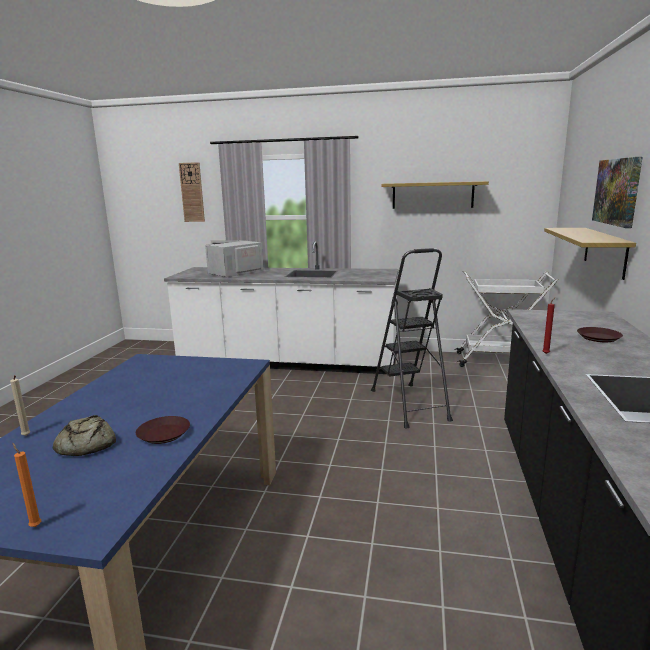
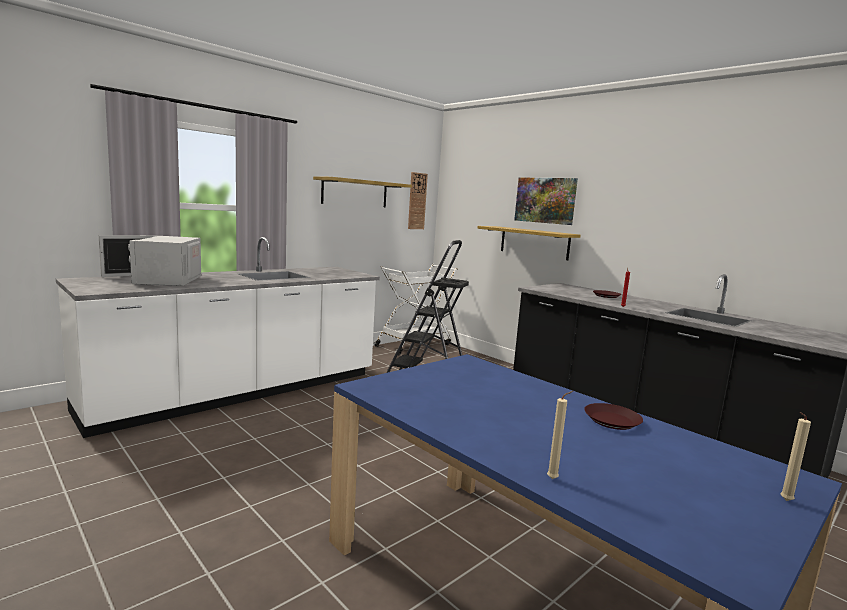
camera: 55 degrees left, 5 degrees down
orange candle [12,443,41,527] -> beige candle [780,412,811,501]
bread [53,415,116,456] -> none
wall clock [179,162,205,222] -> wall clock moved to [408,172,428,229]

